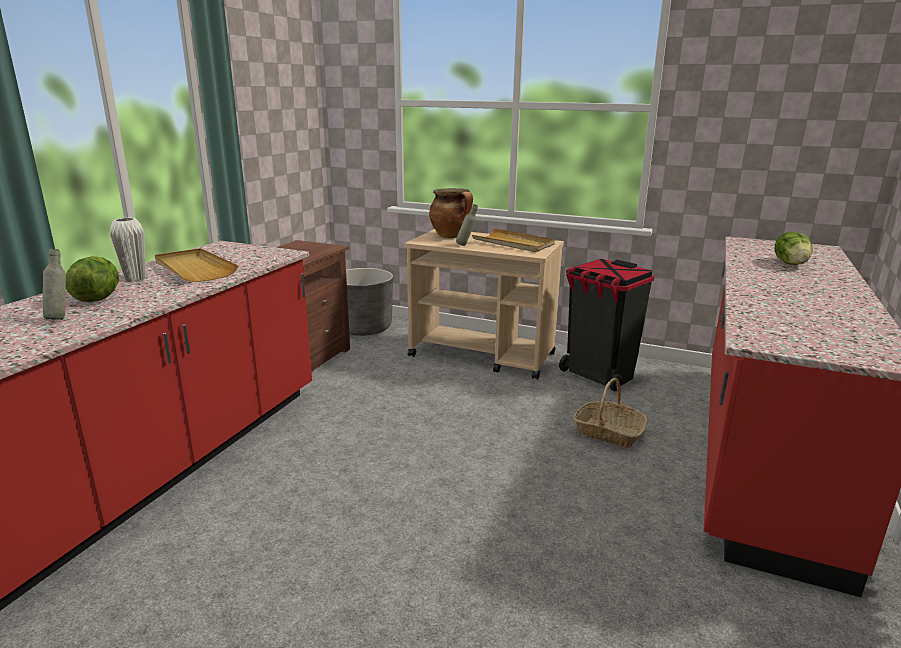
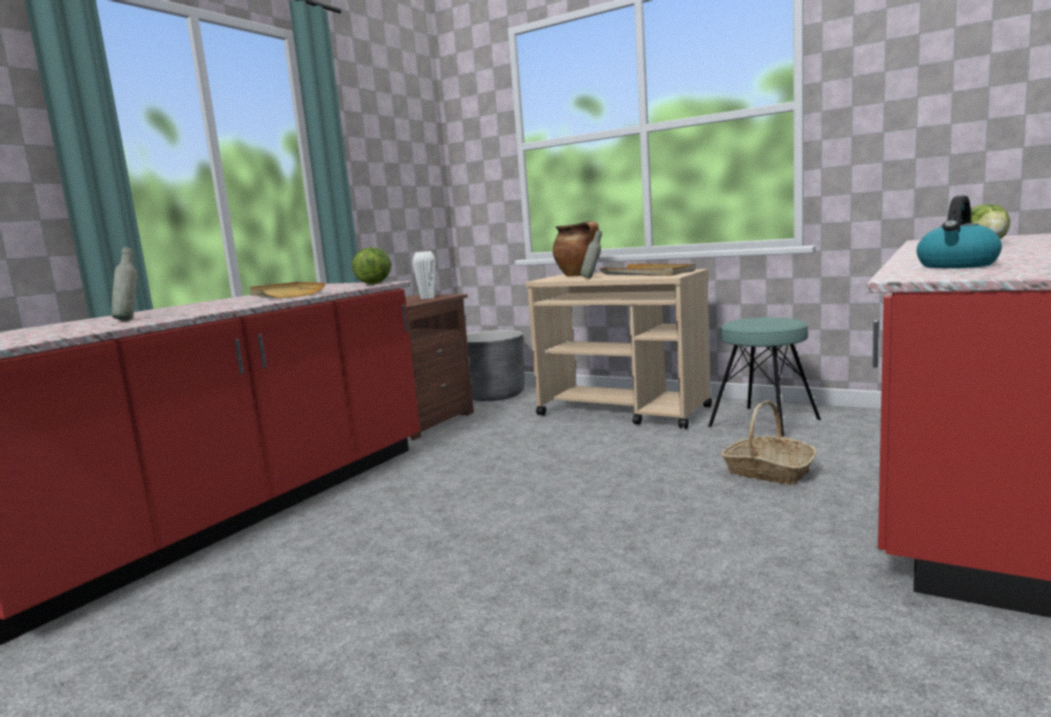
camera: 10 degrees right, 10 degrees down
lettuce [66,256,119,302] -> lettuce moved to [352,247,391,284]
white vase [110,218,146,282] -> white vase moved to [413,251,436,299]
black trash can [559,259,655,391] -> turquoise stool [708,317,821,437]
none -> kettle [917,195,1002,268]

